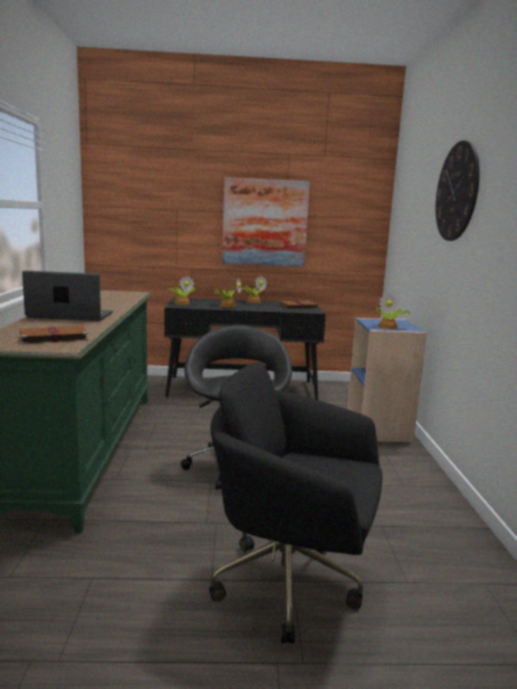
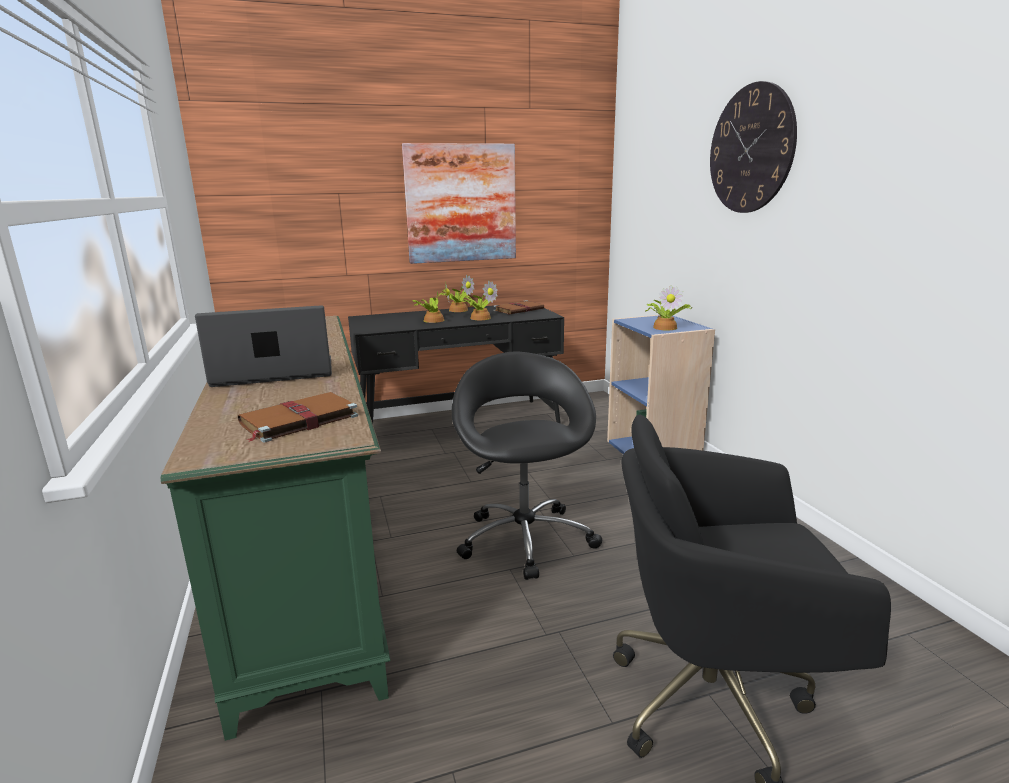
camera: 15 degrees left, 5 degrees up
potted plant [169,275,197,305] -> potted plant moved to [459,280,498,320]

